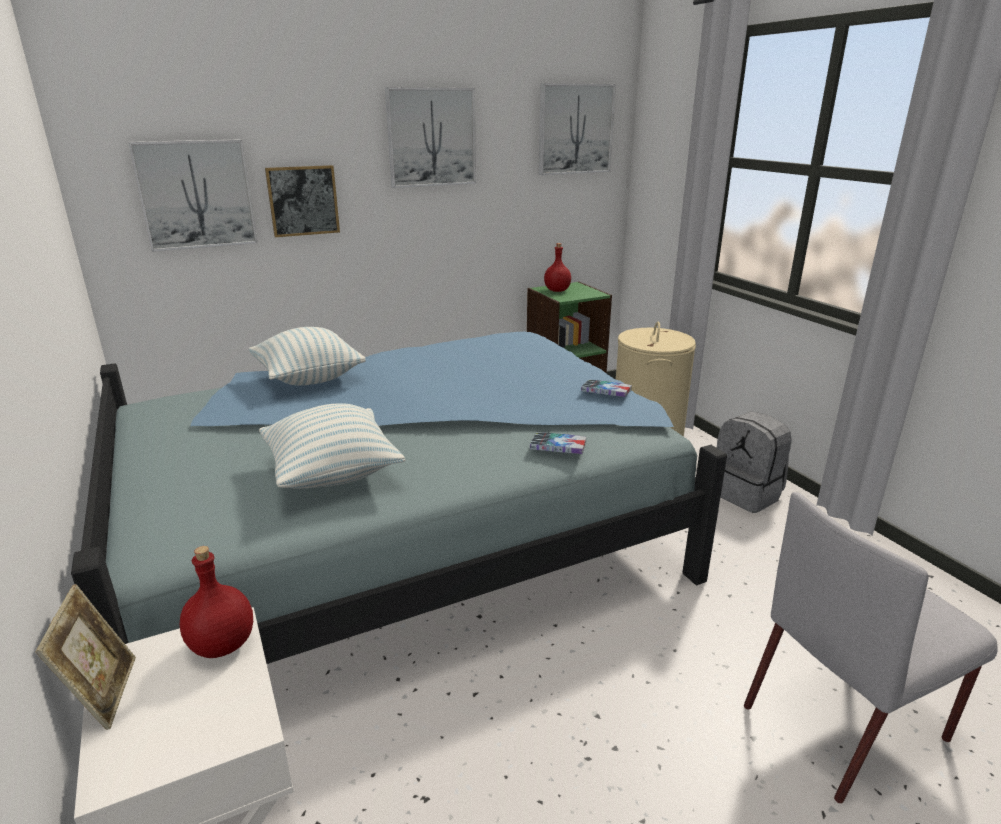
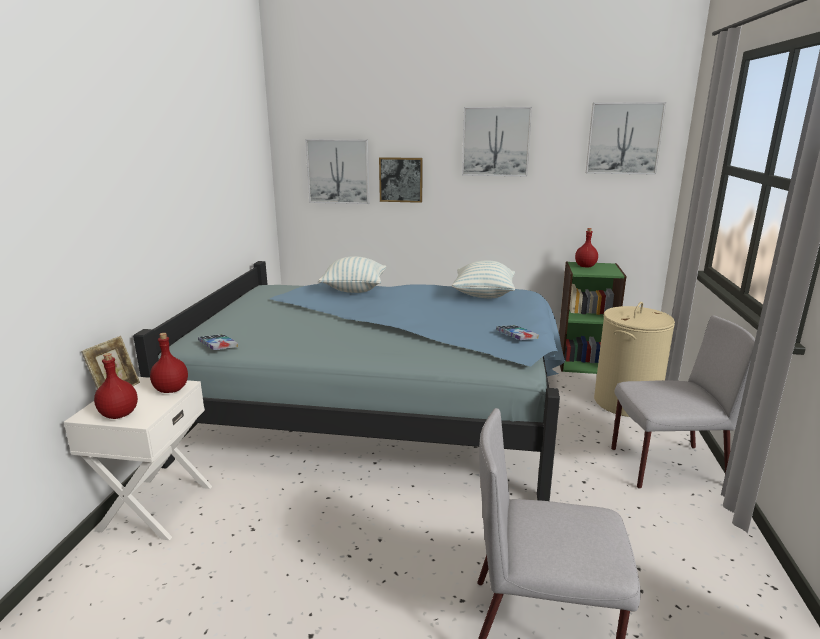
camera: 35 degrees right, 5 degrees down
pillow [259,403,406,489] -> pillow moved to [452,260,515,298]
book [530,432,586,454] -> book moved to [198,334,238,350]
grey backpack [717,411,792,513] -> grey chair [611,315,755,489]
none -> red bottle [94,353,138,419]

